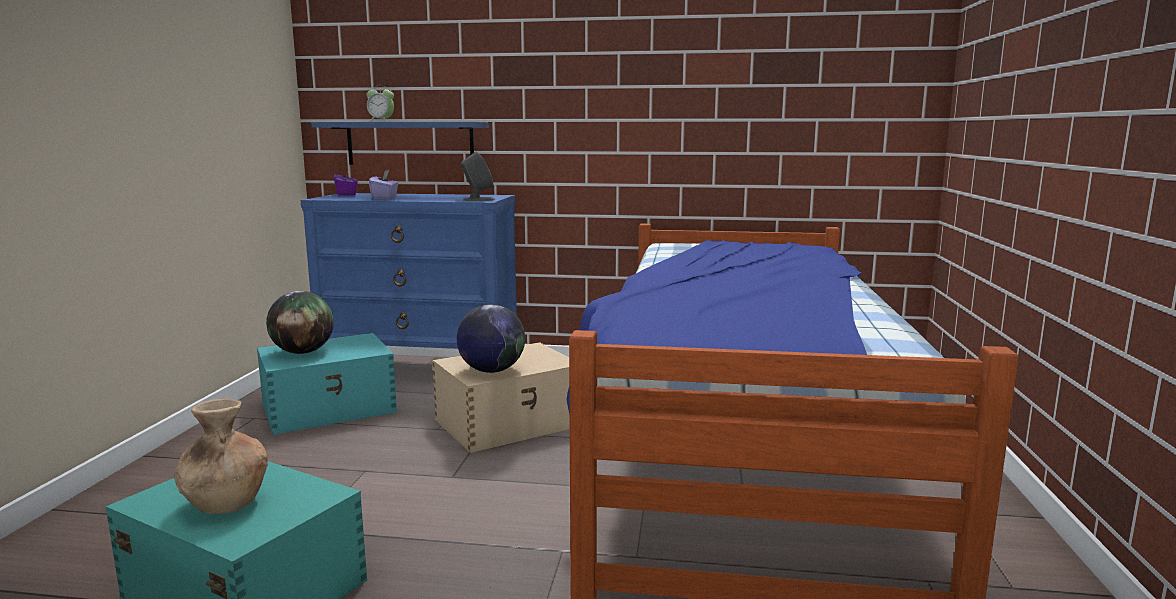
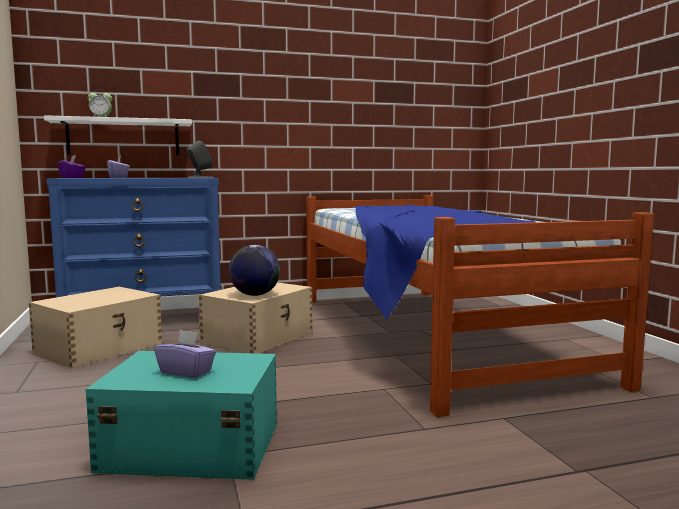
camera: 25 degrees left, 5 degrees down
brown vase [174,398,268,514] -> purple tissue box [154,330,216,378]
turquoise storage box [257,333,397,435] -> beige storage box [29,287,162,368]
globe [266,291,334,354] -> none
blue shelf [311,122,489,165] -> white shelf [44,115,192,155]

